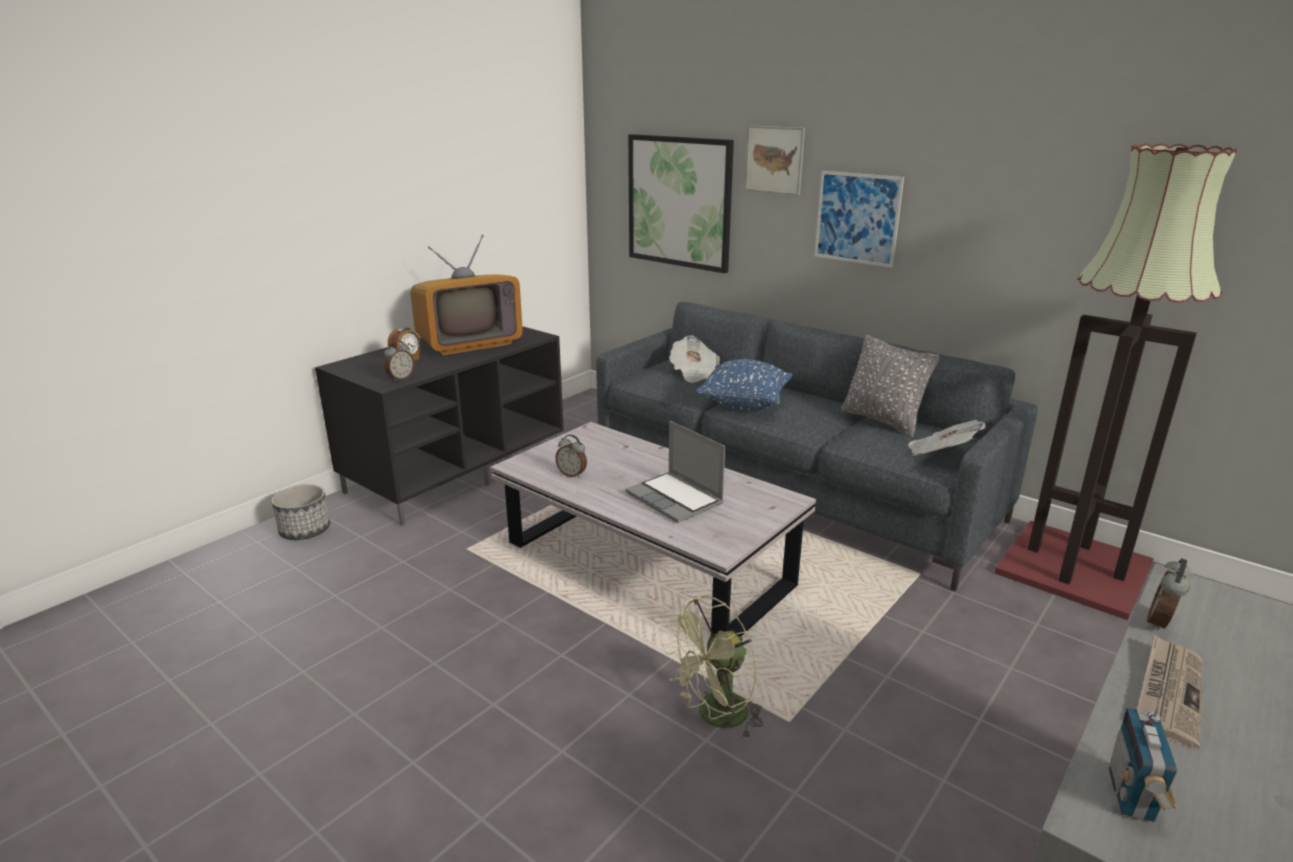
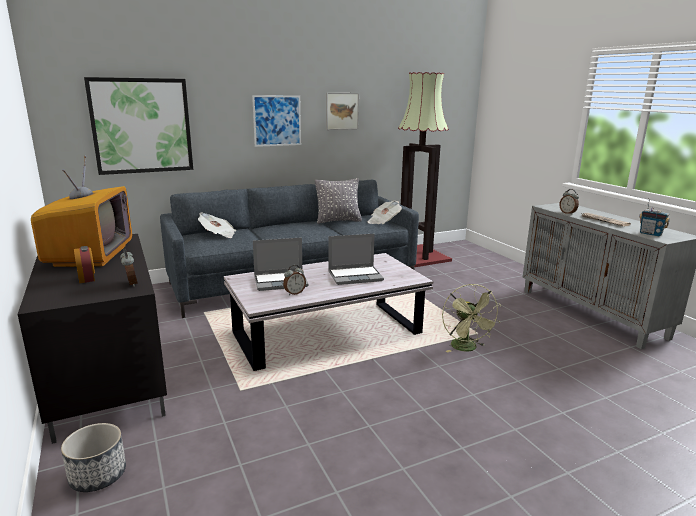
camera: 65 degrees left, 5 degrees down
blue pillow [696,359,792,411] -> none
picture [745,125,805,195] -> picture moved to [326,93,359,130]
none -> laptop [253,237,309,291]

